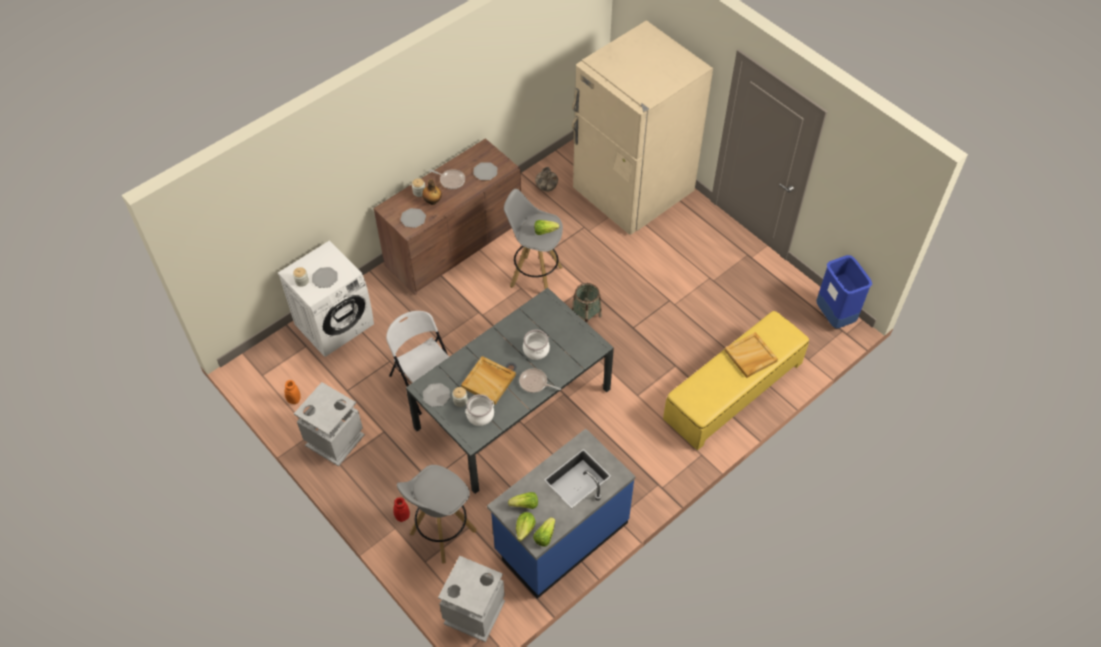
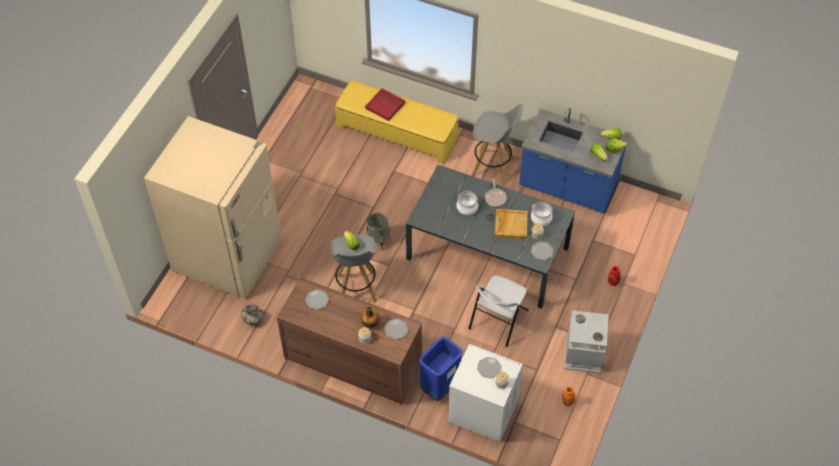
camera: 115 degrees left, 0 degrees up
grey stool [397,465,477,564] -> grey stool moved to [471,104,523,184]
frying pan [429,169,465,189] -> none
grey trash can [438,556,505,642] -> none
beige tray [724,332,778,378] -> red tray [365,88,405,121]
blue trash can [816,255,872,328] -> blue trash can moved to [419,337,463,401]

